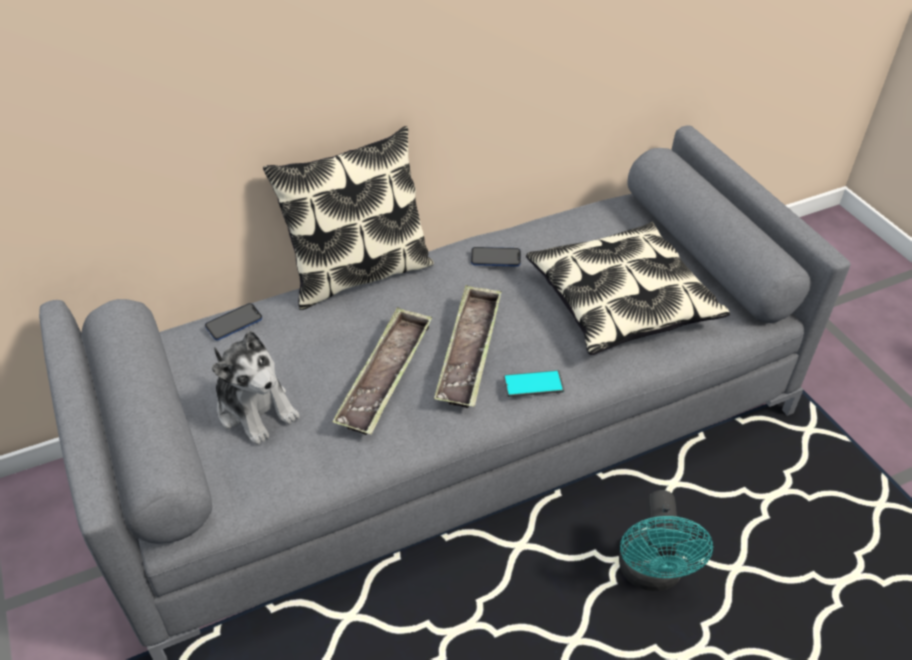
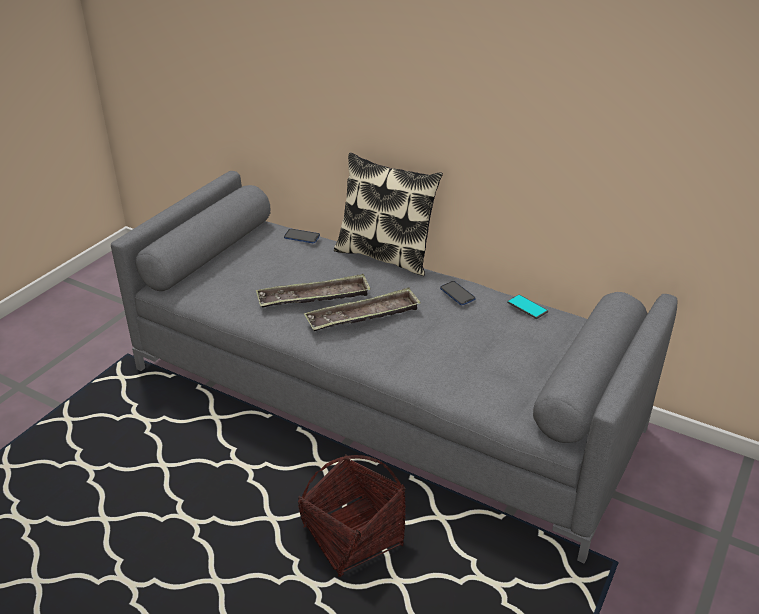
camera: 55 degrees right, 10 degrees down
plush toy [212,331,300,445] -> none
phone [504,370,564,397] -> phone moved to [507,294,548,319]
pillow [526,222,730,355] -> none
turquoise fan [619,490,713,591] -> basket [298,454,406,577]

